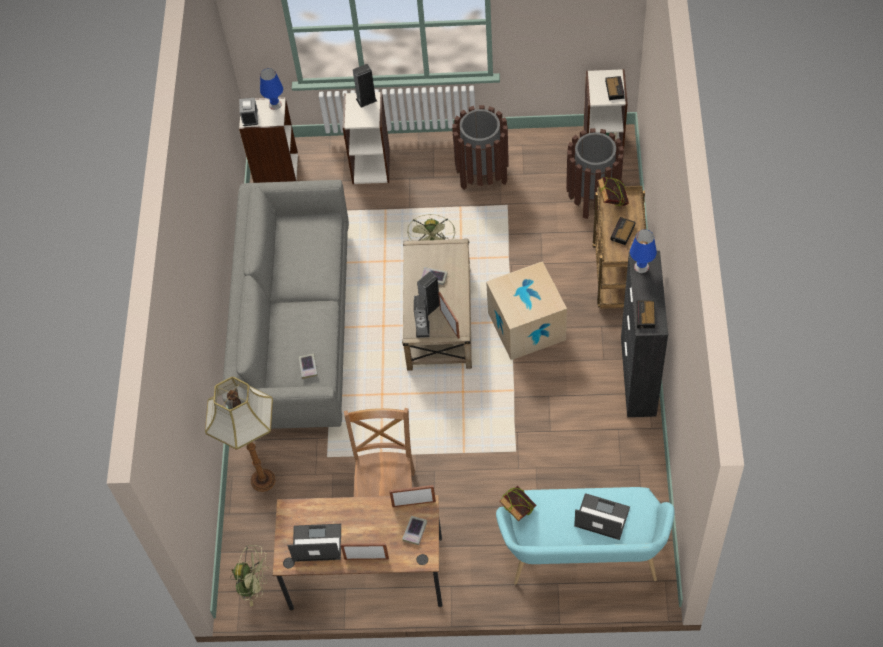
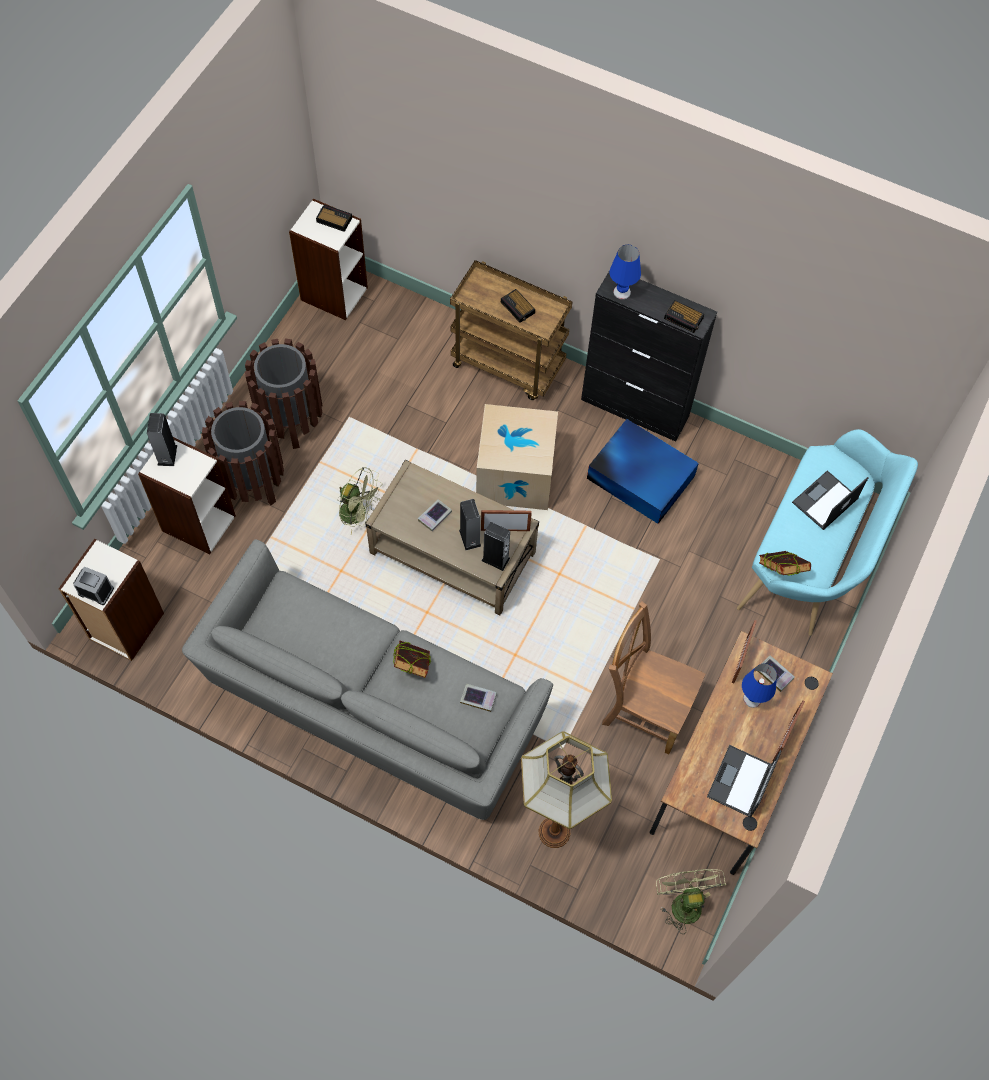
camera: 70 degrees left, 5 degrees up
green fan [230,545,269,607] -> green fan turned 45 degrees counterclockwise [656,869,726,934]
blue table lamp [260,68,283,110] -> blue table lamp moved to [742,664,777,708]
brown trash can [566,128,624,219] -> brown trash can moved to [202,401,284,505]
book [597,177,629,206] -> book moved to [393,641,431,678]
none -> blue storage box [587,419,699,524]

